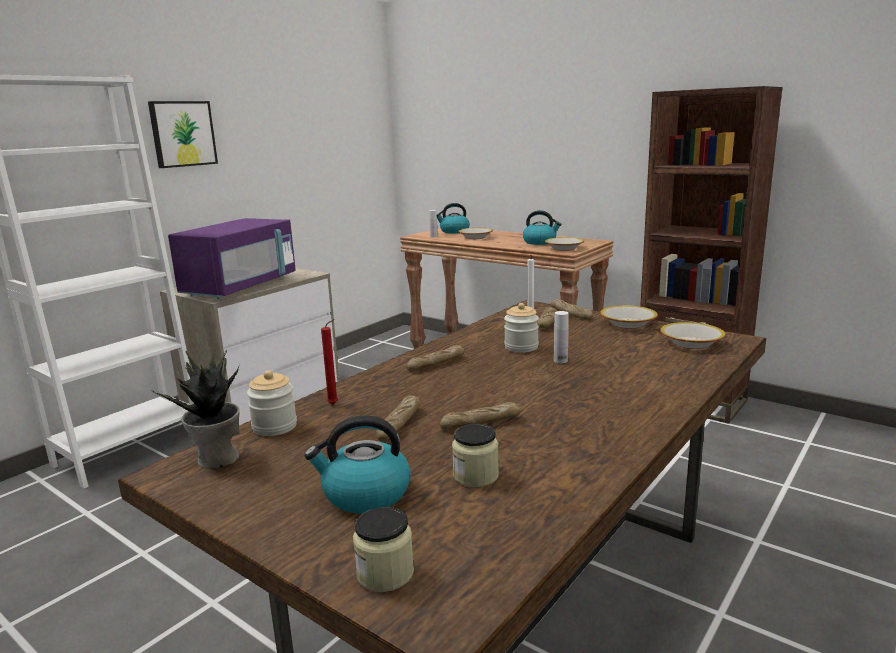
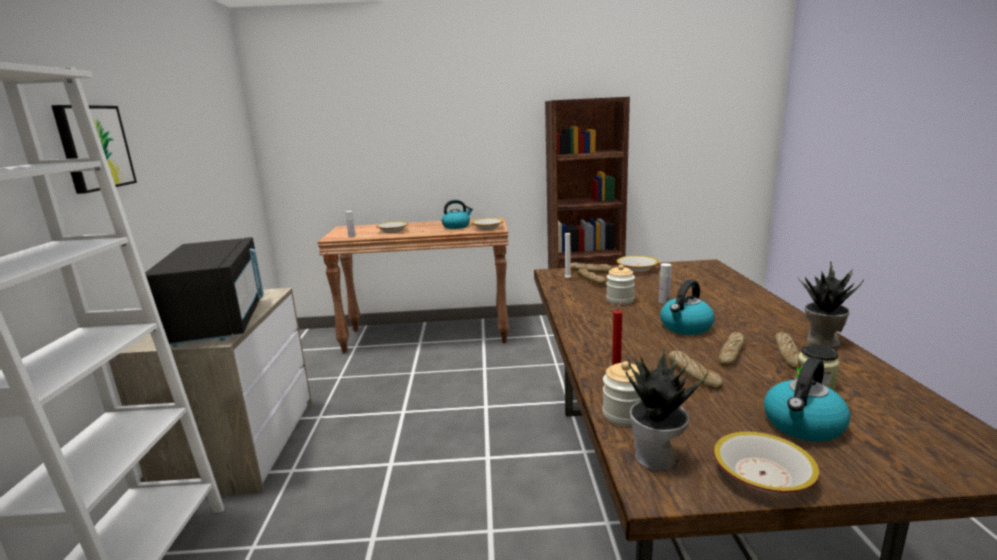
camera: 40 degrees left, 0 degrees up
purple microwave [168,218,296,299] -> black microwave [145,237,264,347]
jar [353,507,414,592] -> none
bread [406,345,465,371] -> bread moved to [774,332,800,370]
kettle [437,203,470,233] -> kettle moved to [660,280,714,335]
bowl [660,322,725,349] -> bowl moved to [714,432,819,493]
none -> potted plant [798,261,864,348]

